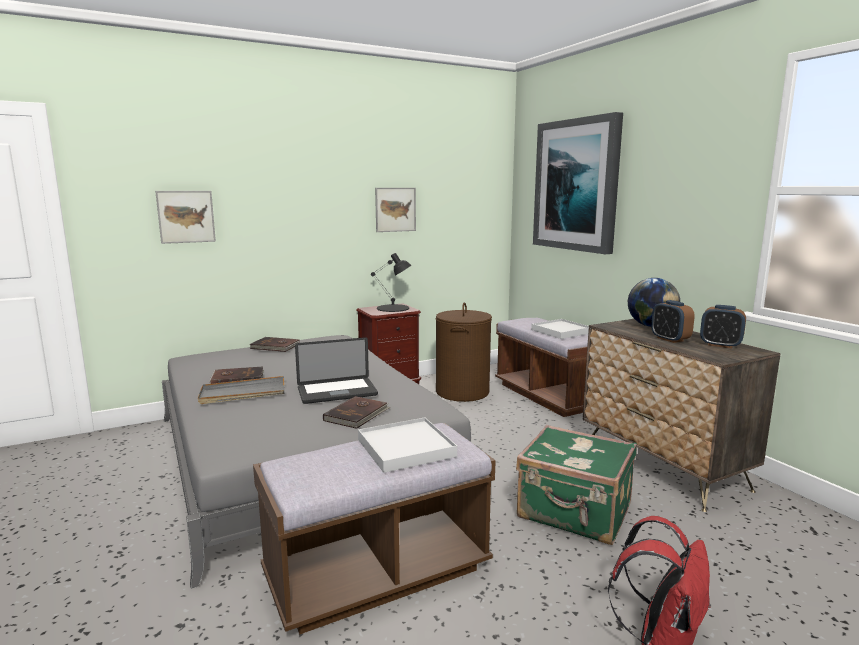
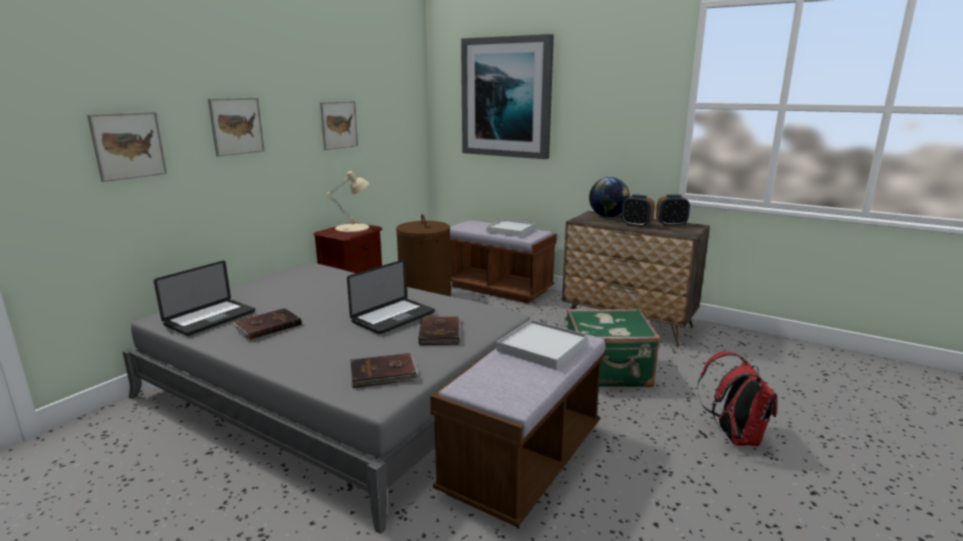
camera: 30 degrees left, 5 degrees up
grey tray [198,376,285,404] -> none
brown book [249,337,300,352] -> brown book moved to [350,353,418,388]
black table lamp [371,253,411,312] -> beige table lamp [327,171,369,232]
none -> laptop [154,261,255,336]
none -> picture [208,98,265,157]

